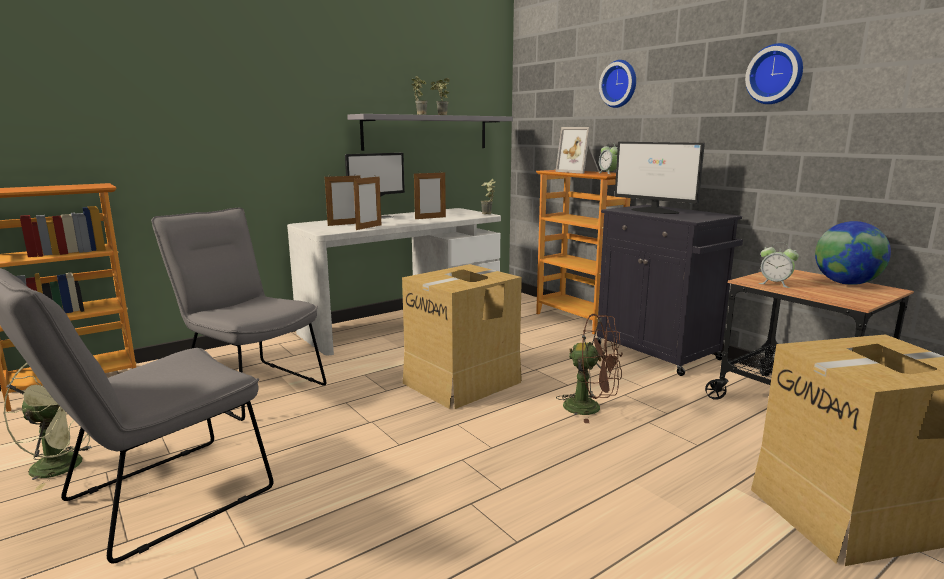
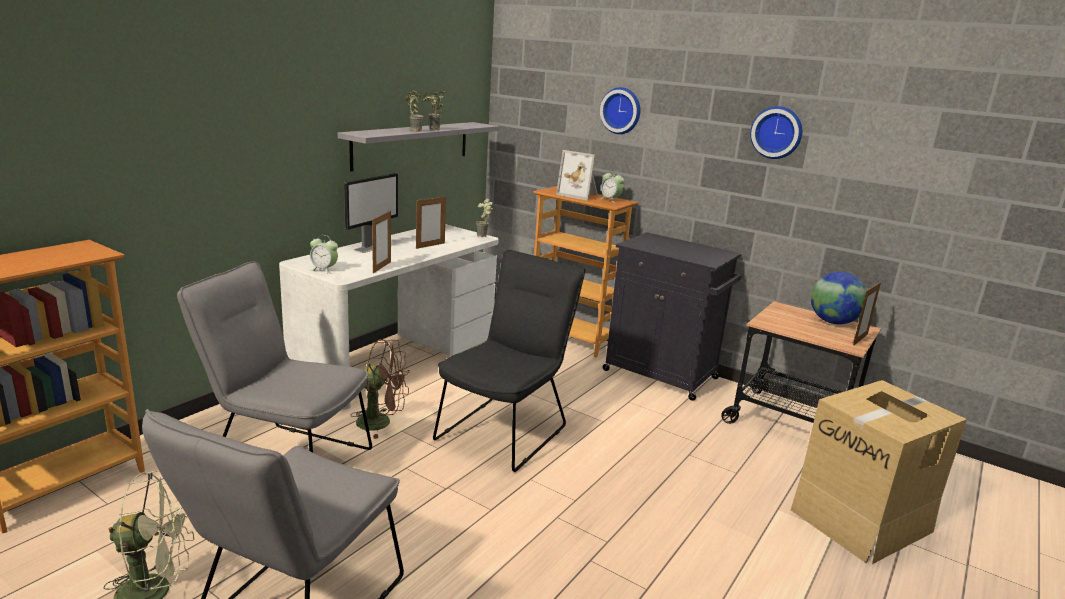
camera: 20 degrees left, 5 degrees up
picture frame [325,175,360,226] -> picture frame moved to [853,281,881,346]
cardboard box [402,264,522,409] -> black chair [433,250,586,472]
brown fan [556,314,622,423] -> brown fan moved to [350,339,409,439]
monitor [615,142,705,214] -> none
alarm clock [758,242,799,288] -> alarm clock moved to [310,235,338,274]

